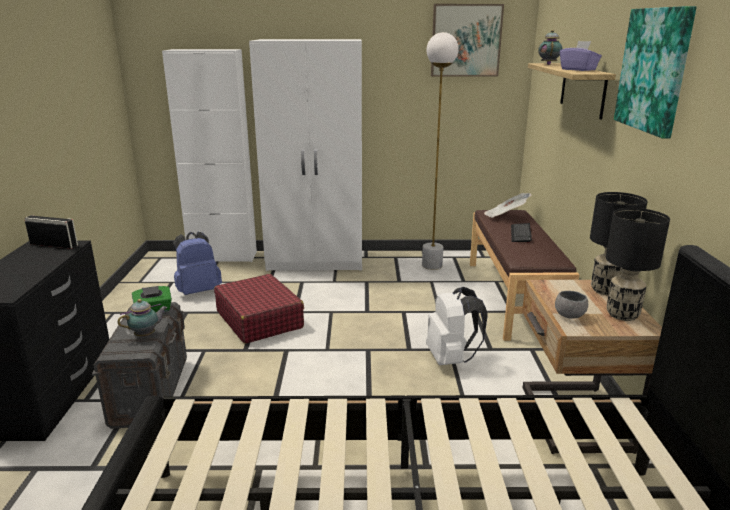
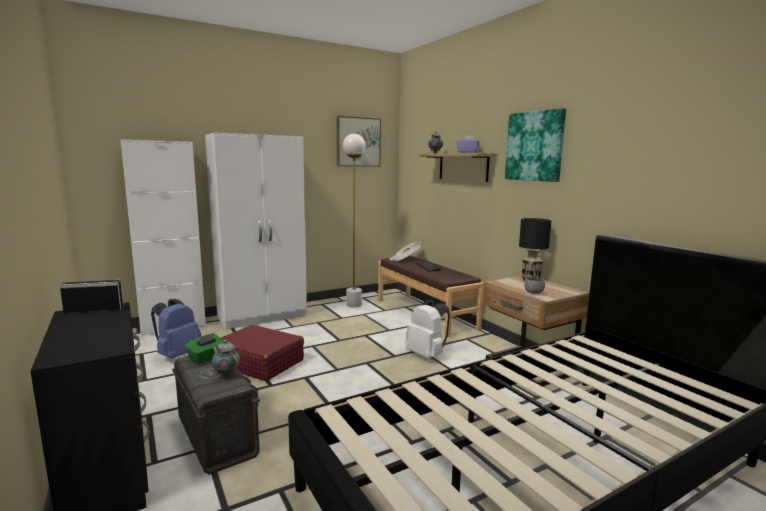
camera: 30 degrees left, 10 degrees down
teapot [118,299,167,337] -> teapot turned 75 degrees counterclockwise [212,340,241,377]
black table lamp [606,208,670,321] -> none

